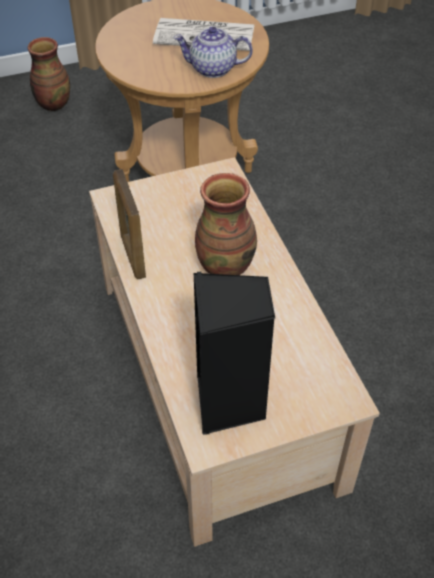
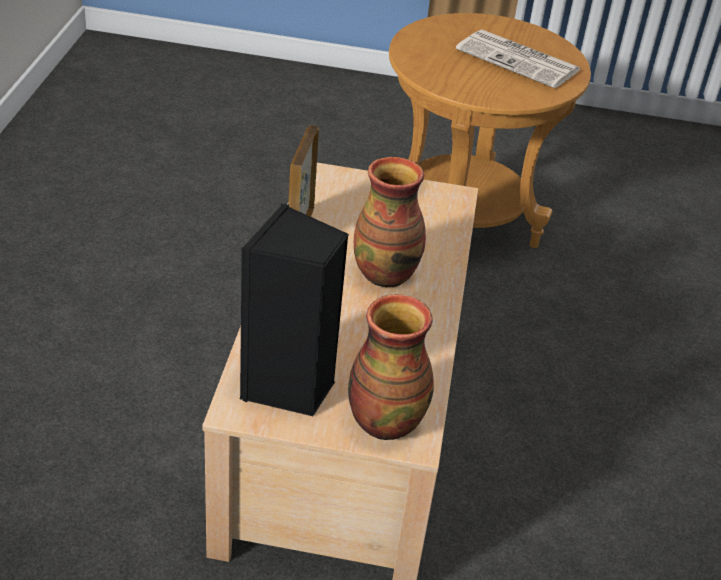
camera: 25 degrees right, 10 degrees down
vase [27,37,70,111] -> vase moved to [348,294,434,440]
teapot [174,26,253,78] -> none

